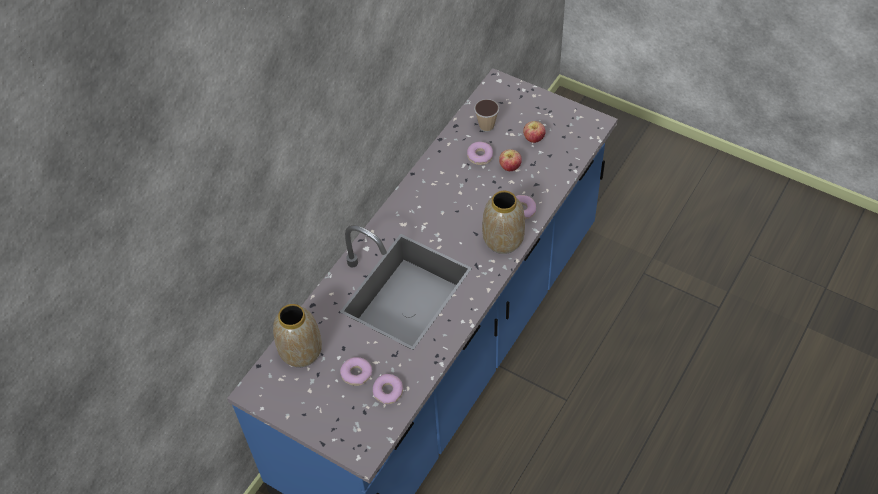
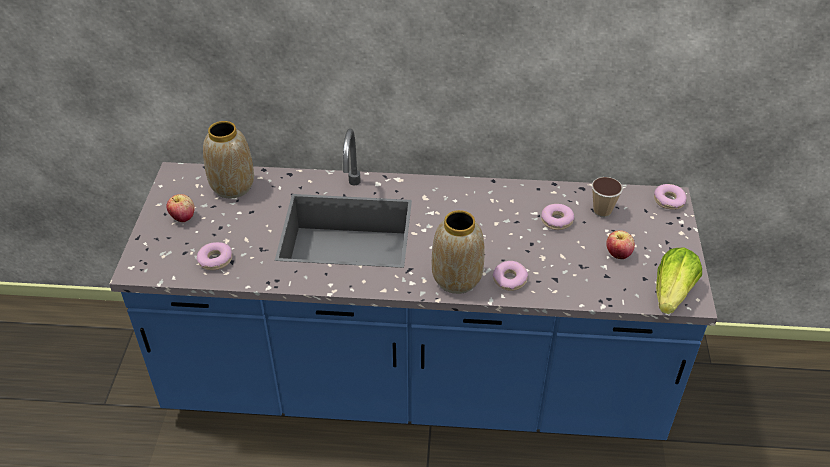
camera: 60 degrees right, 10 degrees down
donut [340,357,372,386] -> donut moved to [654,184,687,210]
apple [499,149,522,171] -> apple moved to [166,194,195,222]
none -> lettuce [656,247,702,314]

